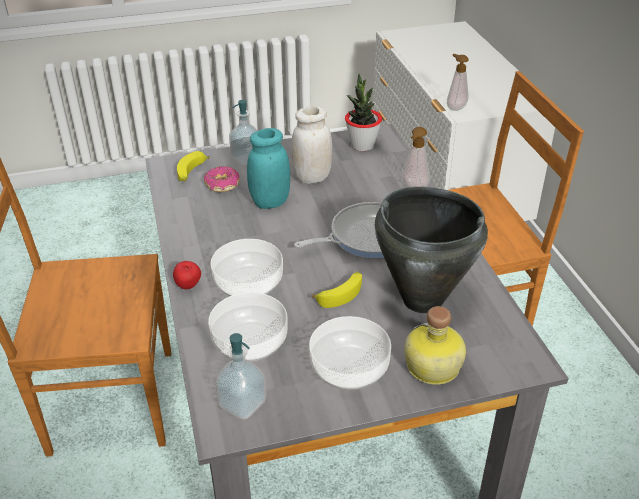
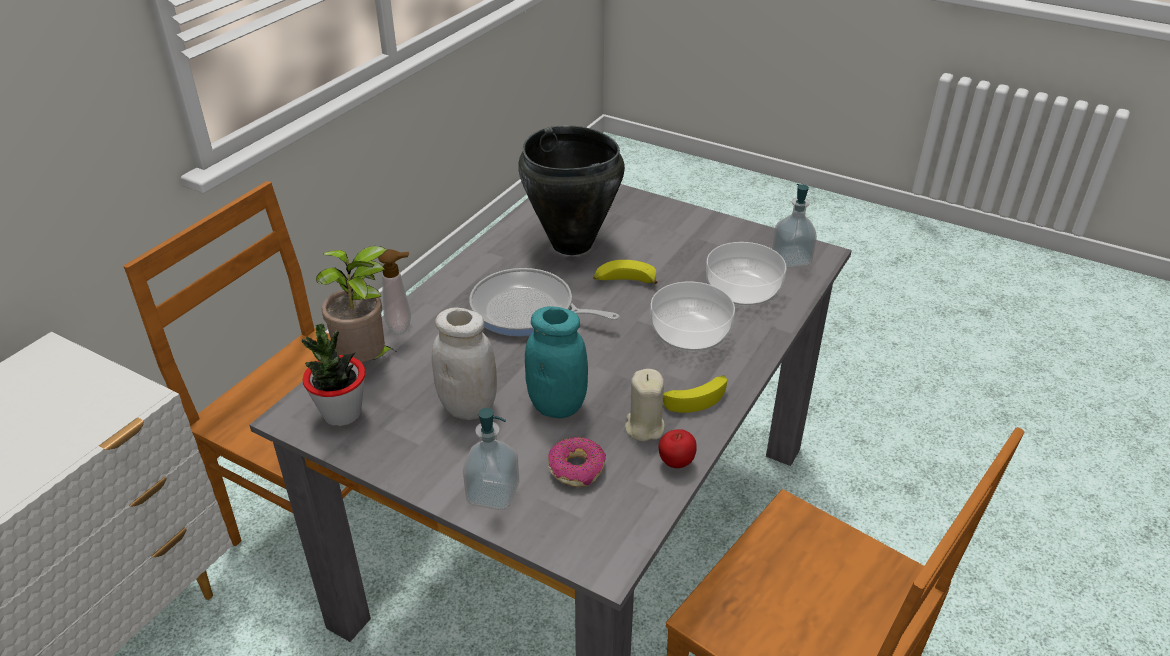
camera: 135 degrees left, 0 degrees up
apple [173,261,201,289] -> apple moved to [659,429,697,468]
banana [177,151,209,181] -> banana moved to [663,375,727,413]
bowl [309,316,391,390] -> none
bottle [404,306,466,385] -> none
soap dispenser [447,54,469,111] -> none
none -> potted plant [316,246,398,363]
none -> beige candle [625,369,665,442]

